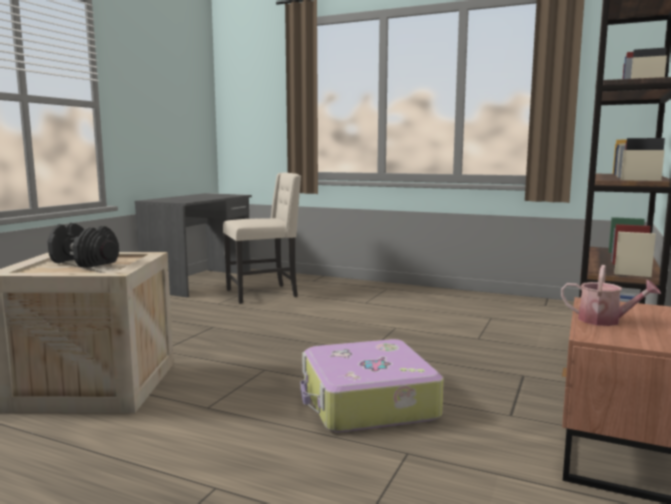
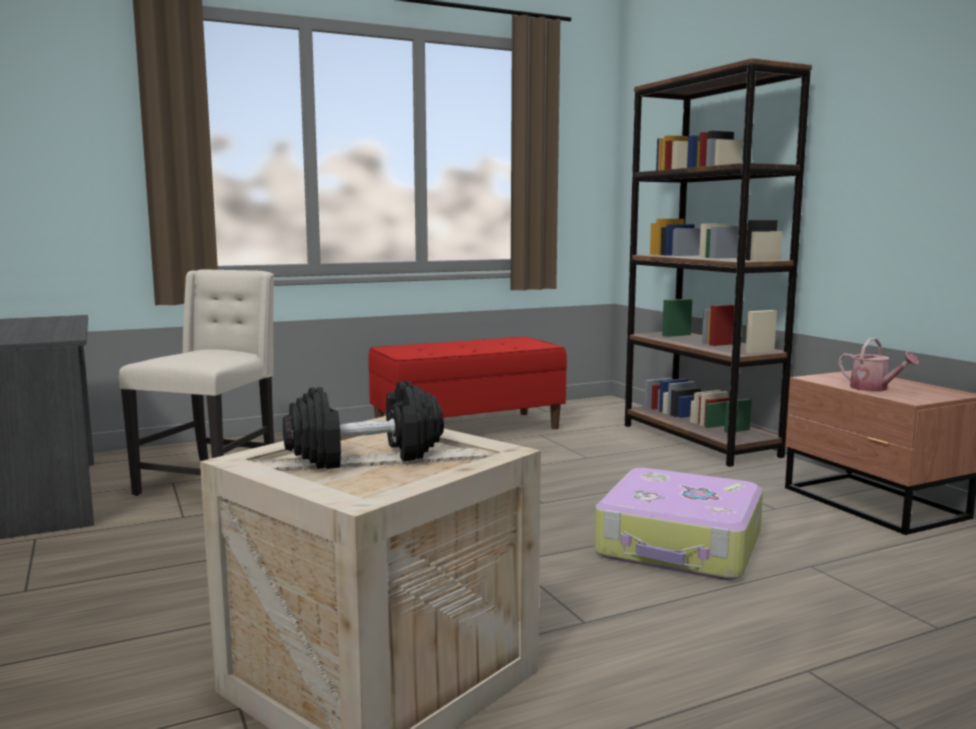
camera: 50 degrees left, 0 degrees up
watering can [561,265,661,326] -> watering can turned 75 degrees clockwise [839,338,919,391]
none -> red bench [368,337,567,429]

